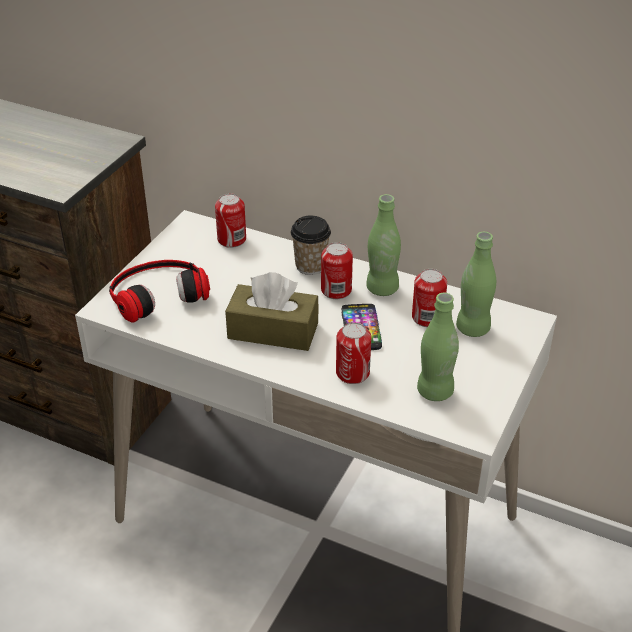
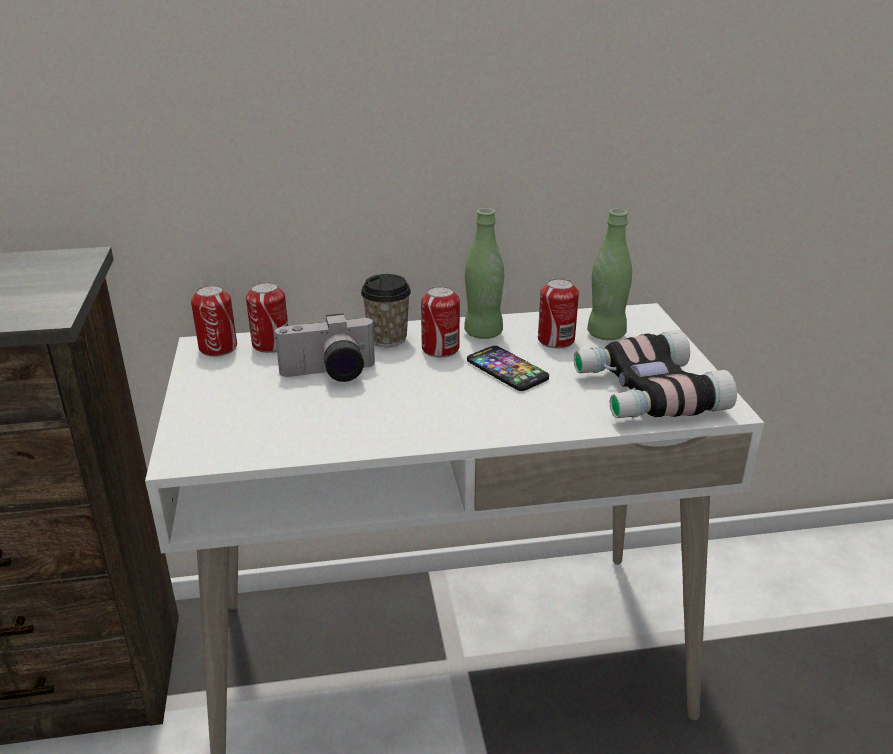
camera: 35 degrees left, 10 degrees down
headphones [109,260,210,323] -> none
brown tissue box [225,272,319,351] -> none
can [336,322,371,384] -> can moved to [191,285,237,356]
green bottle [417,293,459,401] -> binoculars [573,330,737,418]
none -> camera [274,313,376,382]

